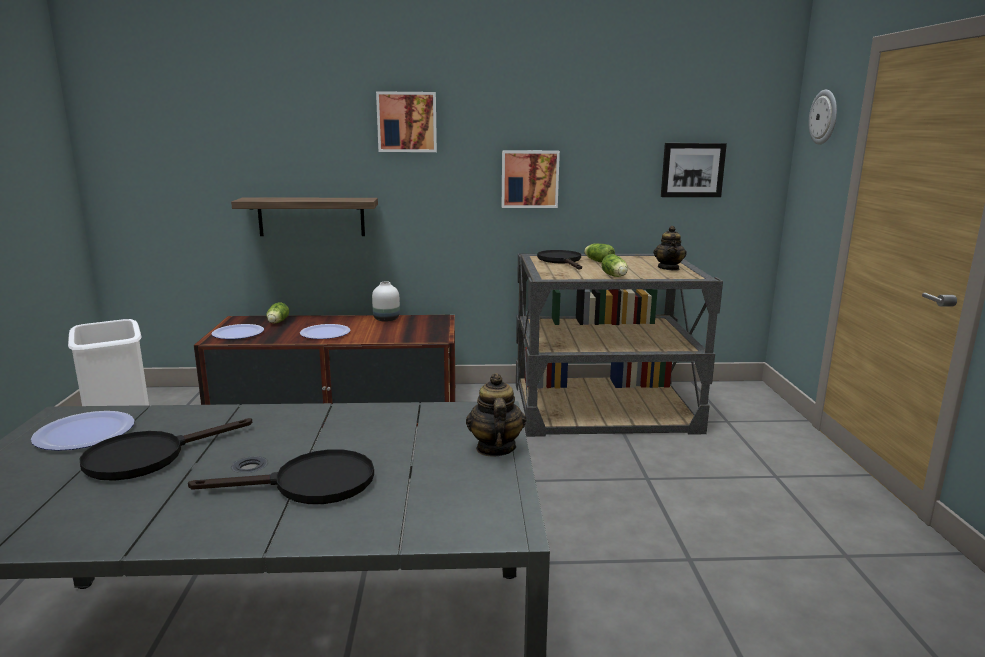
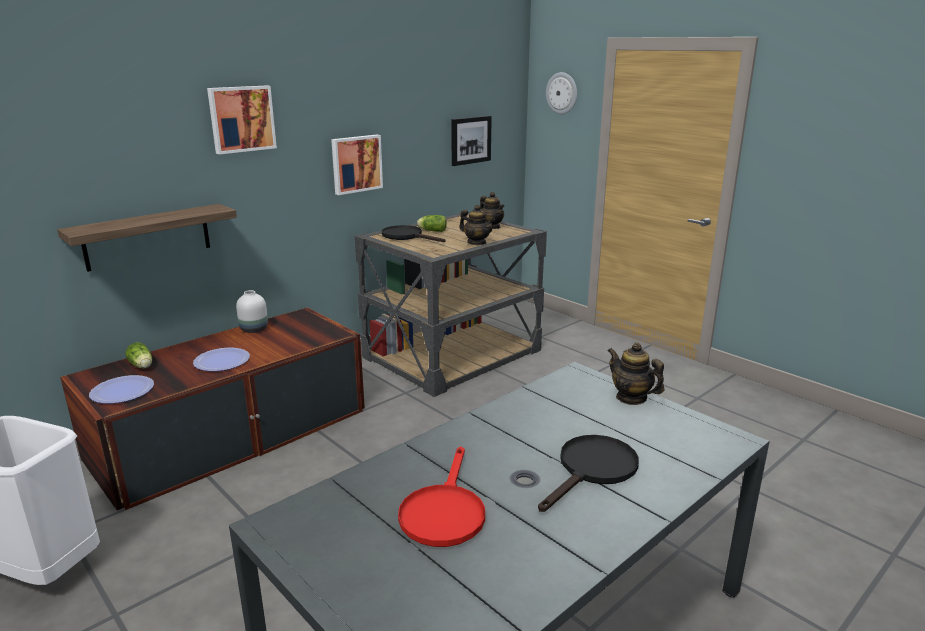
camera: 40 degrees left, 5 degrees up
plate [31,411,134,451] -> none
black frying pan [80,418,252,481] -> red frying pan [398,446,485,547]
lettuce [601,254,628,277] -> teapot [459,205,495,245]

